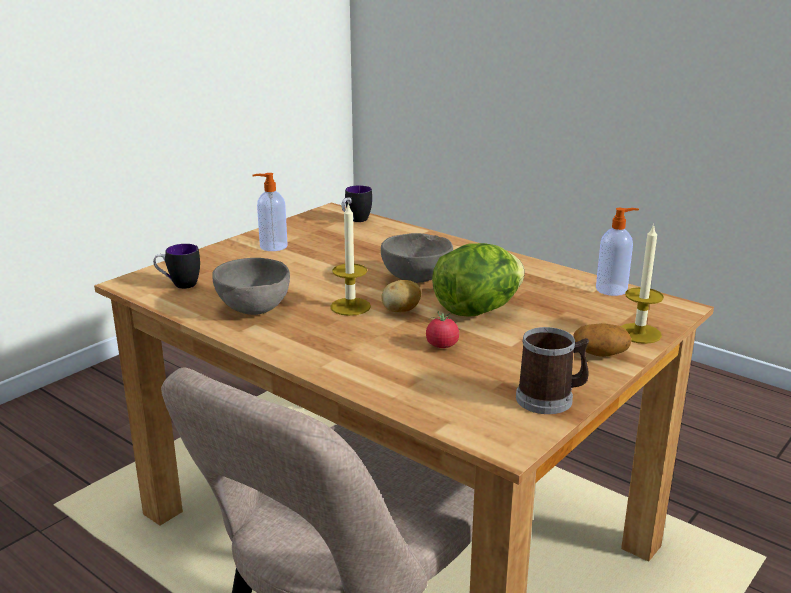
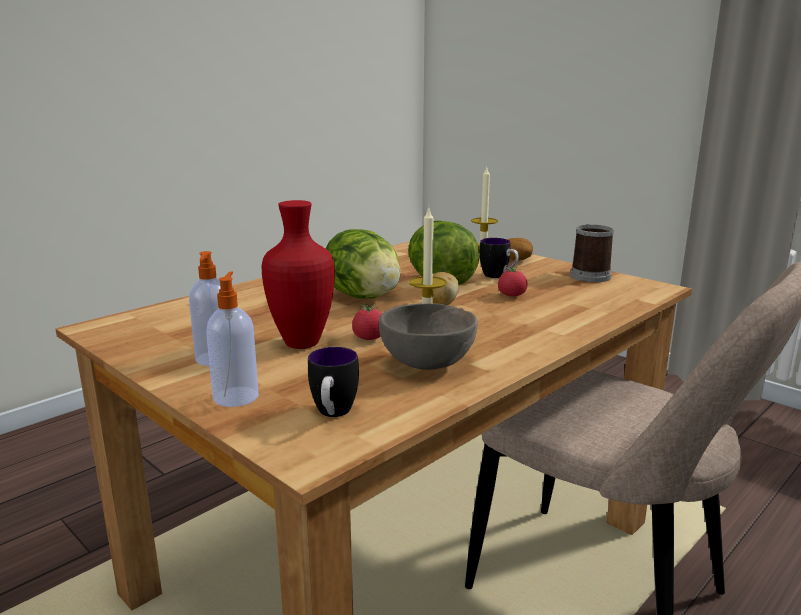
camera: 85 degrees left, 5 degrees down
mug [341,185,372,222] -> mug moved to [480,238,519,278]
grey bowl [381,233,453,283] -> lettuce [326,229,401,299]
soap dispenser [596,208,639,296] -> soap dispenser moved to [206,271,259,407]
none -> red vase [262,200,335,349]
none -> tomato [352,304,382,340]

